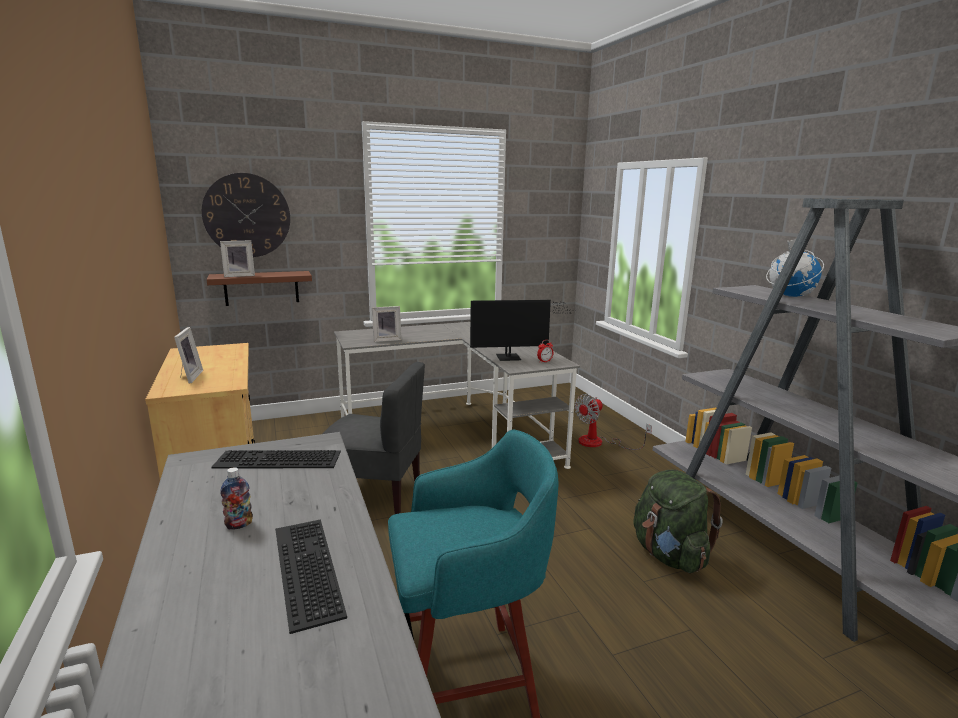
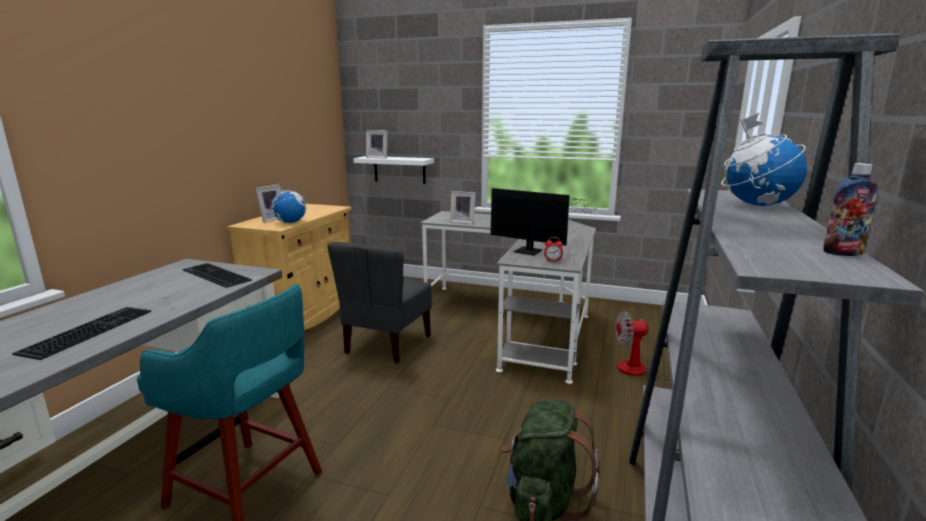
camera: 40 degrees right, 0 degrees up
wall clock [202,173,290,257] -> none
brown shelf [207,271,312,306] -> white shelf [353,156,434,184]
bottle [220,467,253,530] -> bottle moved to [824,163,878,256]
grey chair [322,362,425,514] -> grey chair turned 60 degrees clockwise [327,242,432,363]
none -> globe [270,182,306,223]

